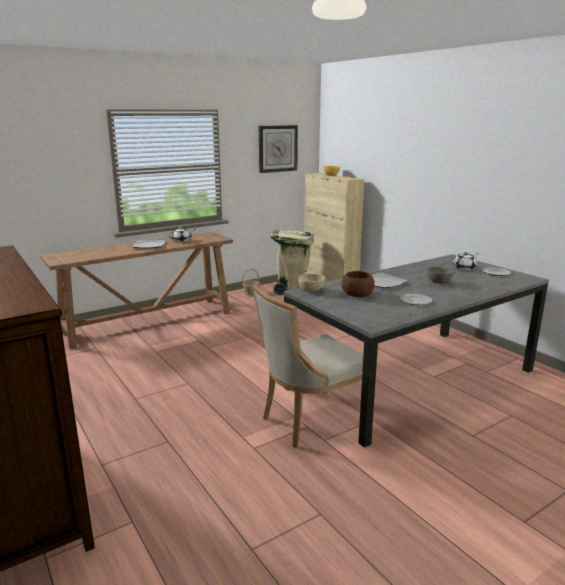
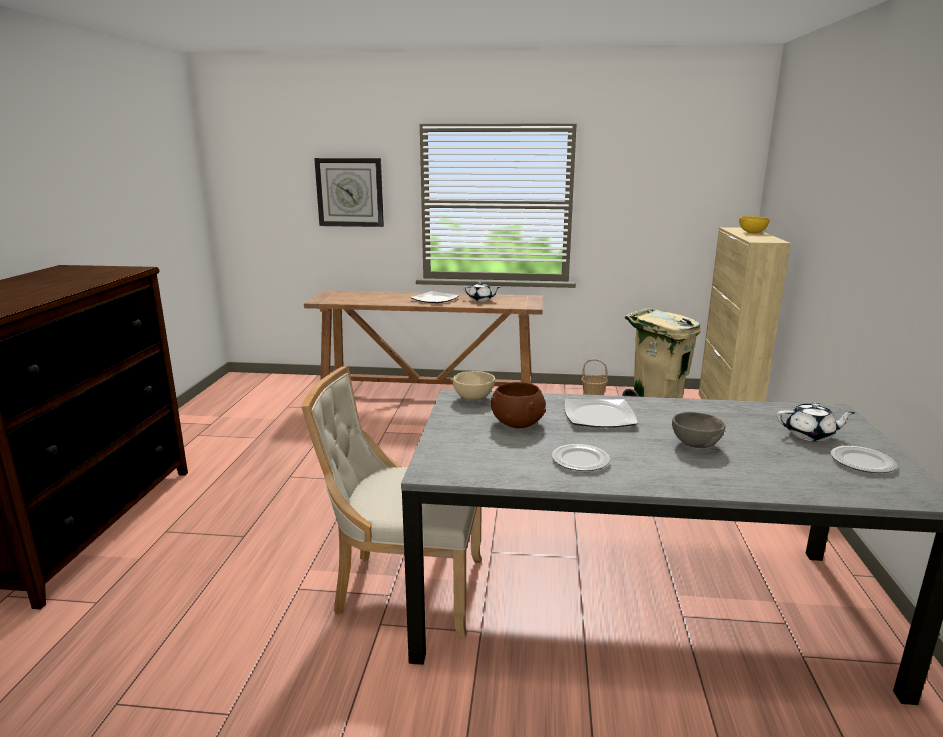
camera: 40 degrees right, 0 degrees up
wall clock [259,125,298,173] -> wall clock moved to [314,158,384,227]

